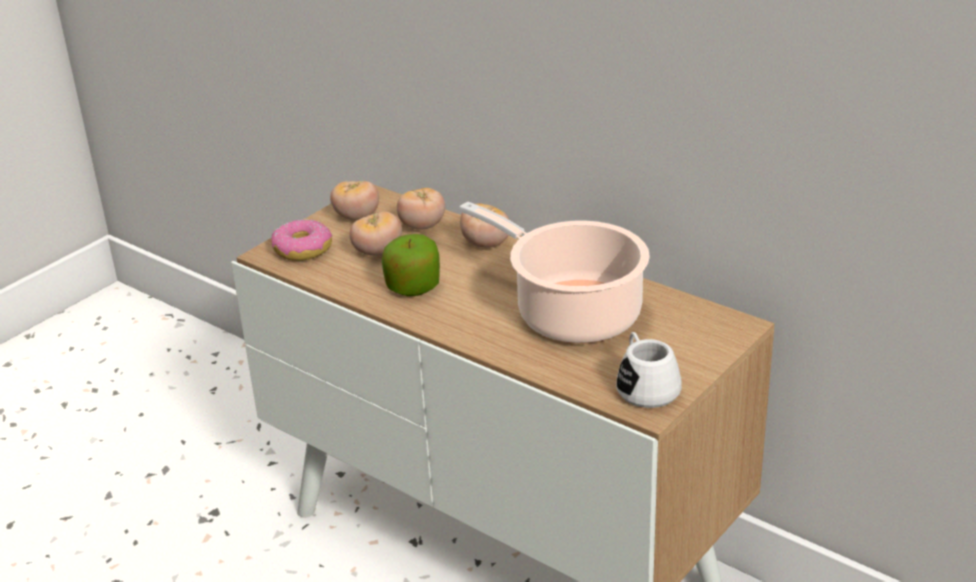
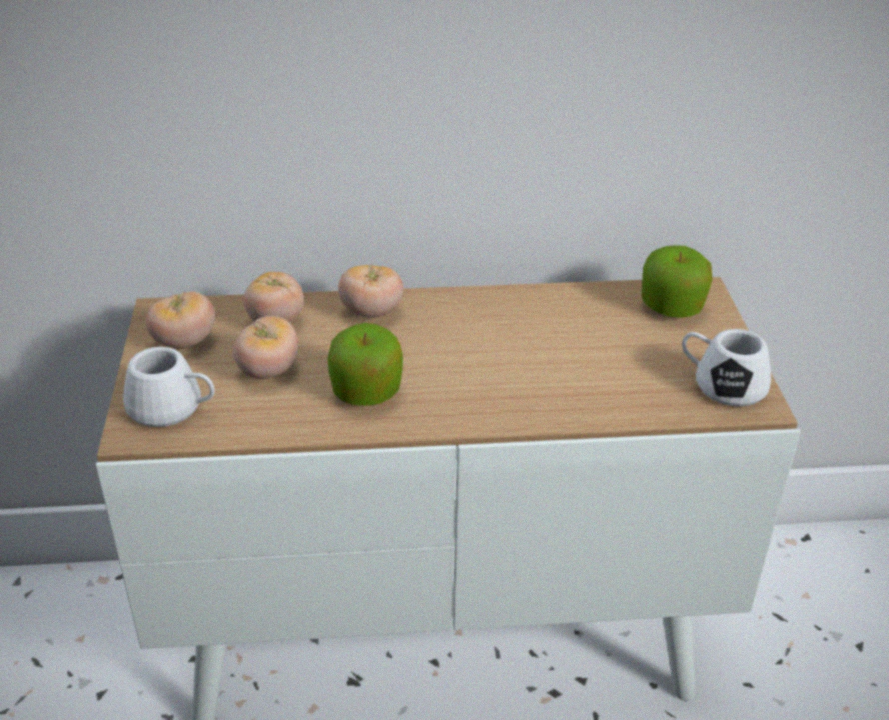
camera: 45 degrees left, 5 degrees up
donut [271,220,332,261] -> white mug [123,347,215,427]
cooking pot [459,202,650,343] -> none
none -> apple [642,245,713,318]

